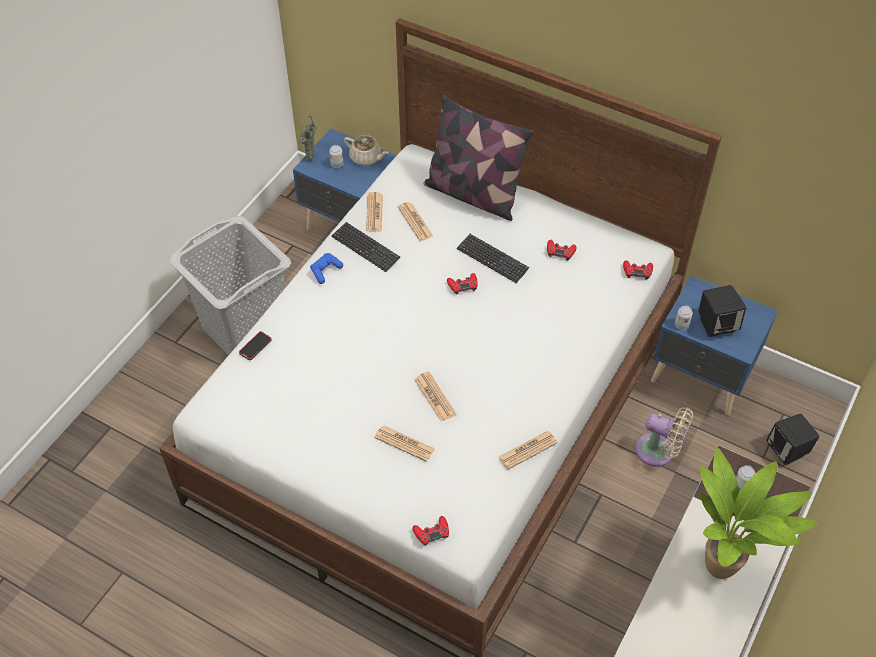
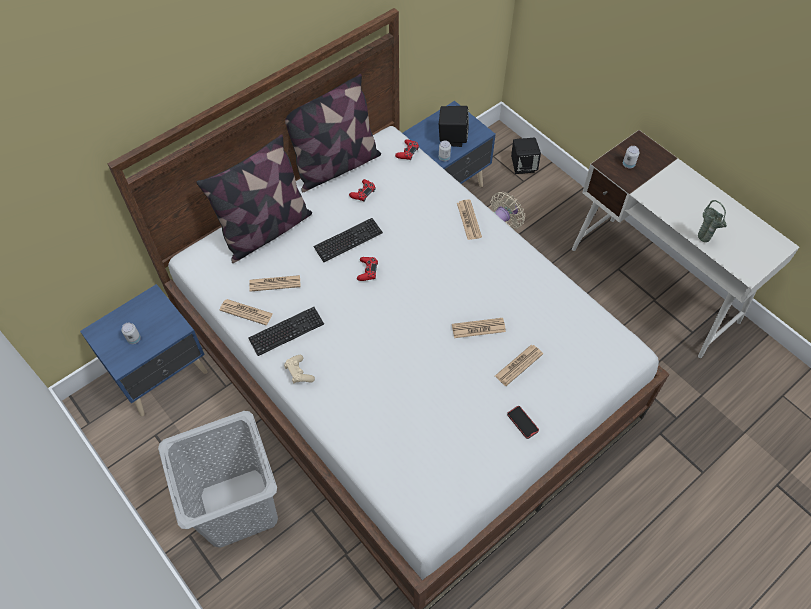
camera: 70 degrees left, 5 degrees up
phone [239,331,272,360] -> phone moved to [507,406,539,439]
green vase [299,115,317,161] -> green vase moved to [698,200,727,242]
blue game controller [310,253,343,284] -> beige game controller [284,355,315,384]
beige teapot [344,135,388,166] -> none
red game controller [412,516,449,545] -> none
newspaper [498,431,558,470] -> newspaper moved to [457,200,482,240]
potted plant [700,448,818,579] -> none
none -> pillow [285,74,381,192]

